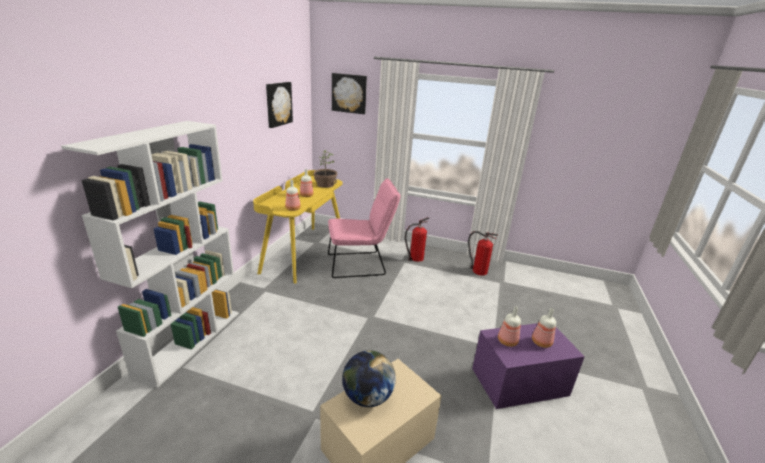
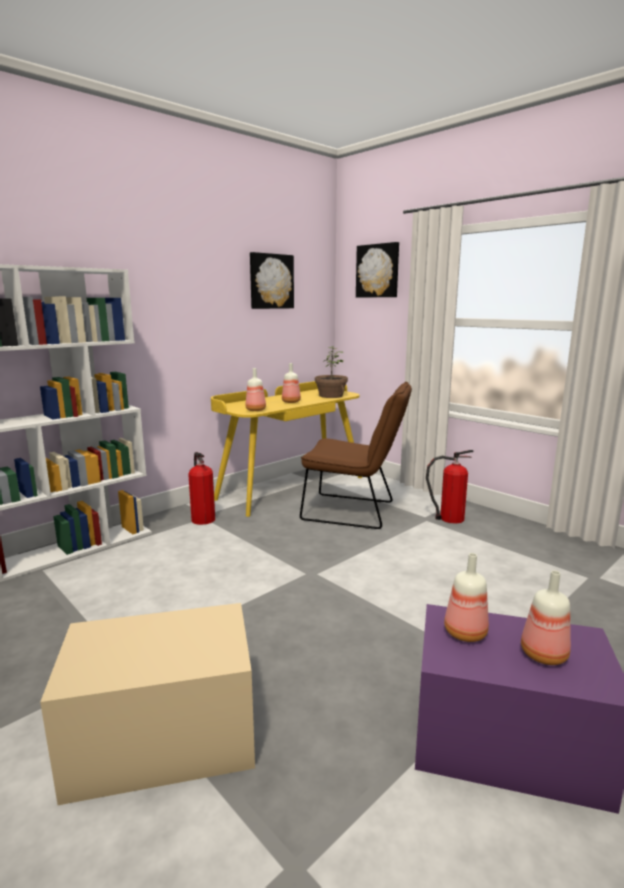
camera: 30 degrees right, 10 degrees down
pink chair [328,178,401,278] -> brown chair [300,382,412,529]
globe [342,350,396,407] -> none
fire extinguisher [468,231,498,276] -> fire extinguisher moved to [188,452,215,525]

